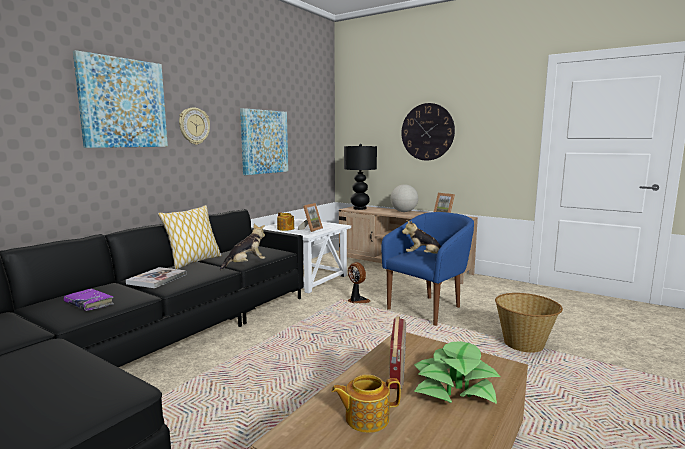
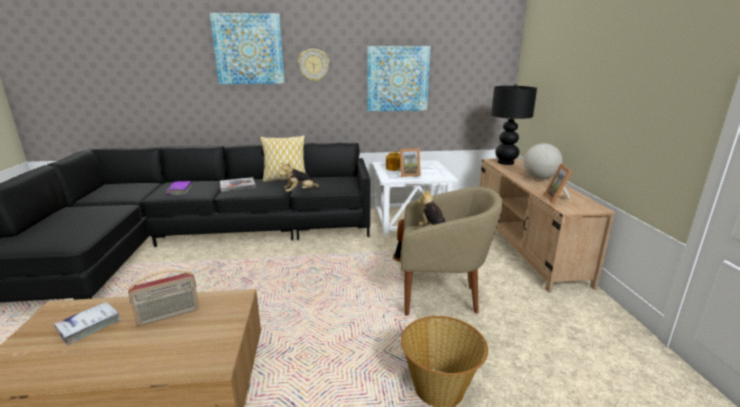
camera: 50 degrees right, 10 degrees up
plush toy [220,224,265,270] -> plush toy turned 135 degrees clockwise [280,163,321,192]
teapot [331,375,401,433] -> white book [54,302,121,345]
blue armchair [382,212,474,326] -> beige armchair [401,187,502,316]
wall clock [401,103,455,161] -> none
potted plant [414,341,500,404] -> none

